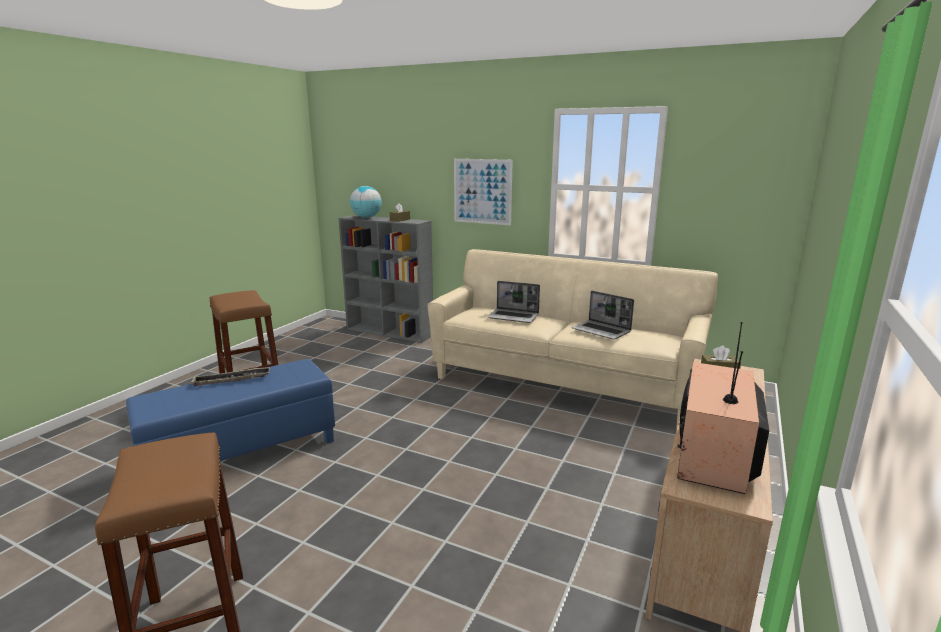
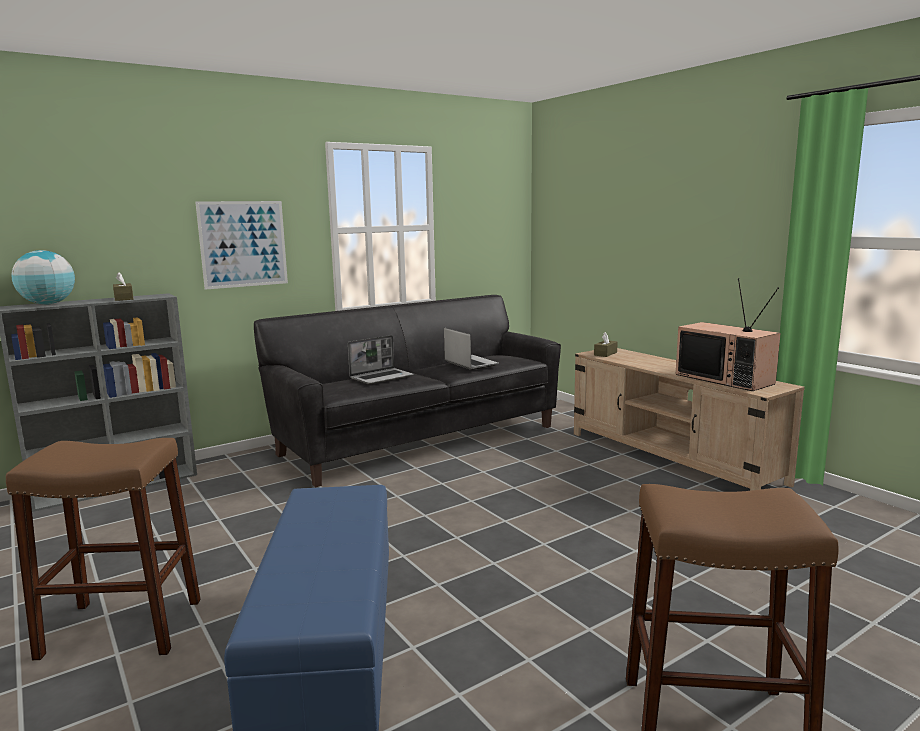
camera: 60 degrees left, 5 degrees down
tray [191,367,270,386] -> none
beige sofa [427,249,718,428] -> black sofa [254,295,561,487]
laptop [572,291,634,340] -> laptop turned 105 degrees counterclockwise [444,328,499,370]

